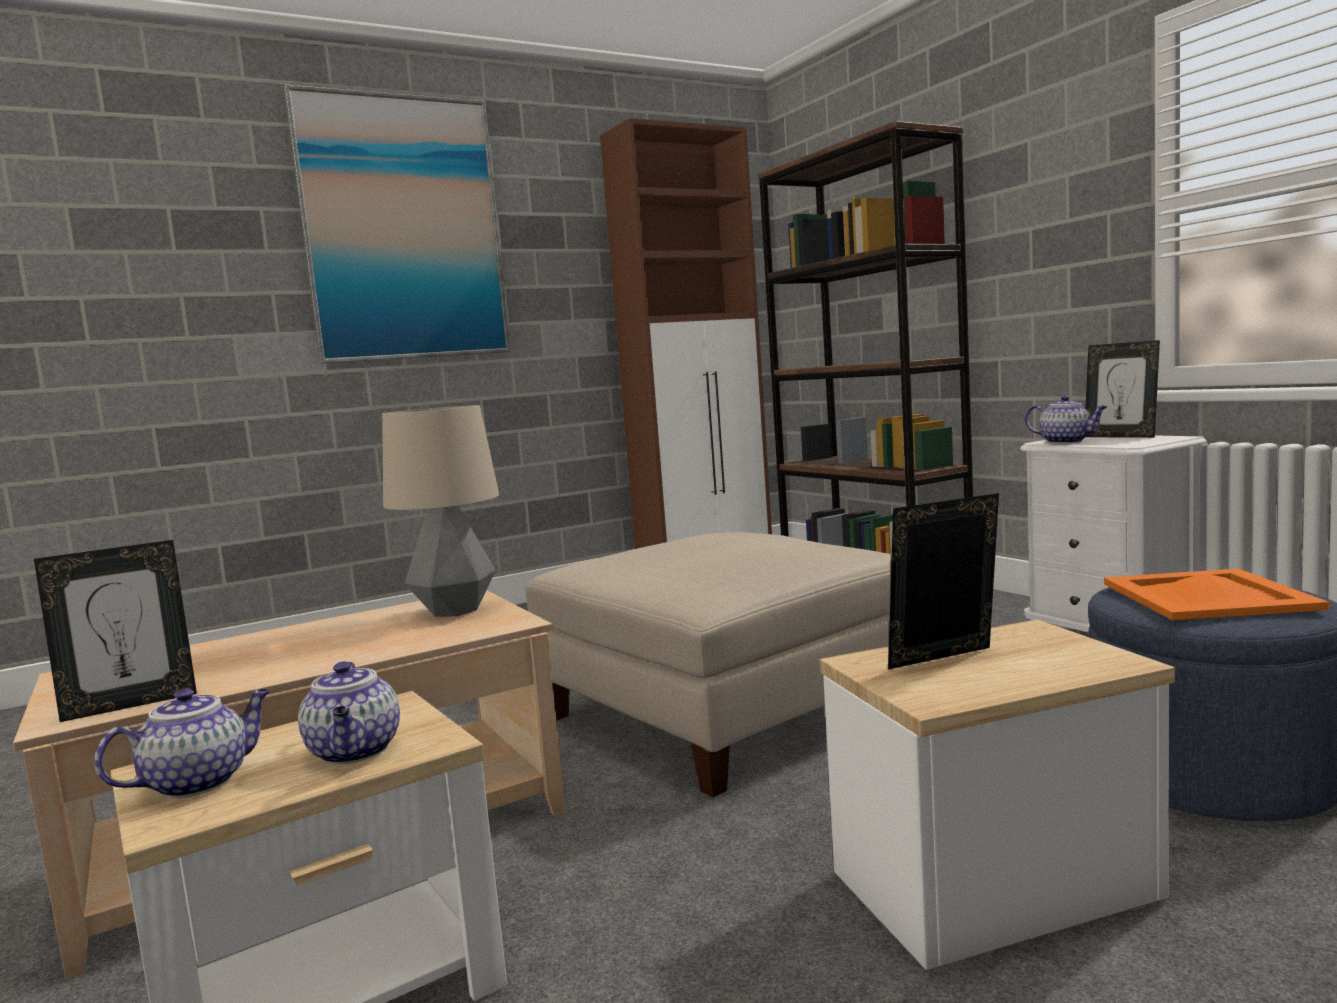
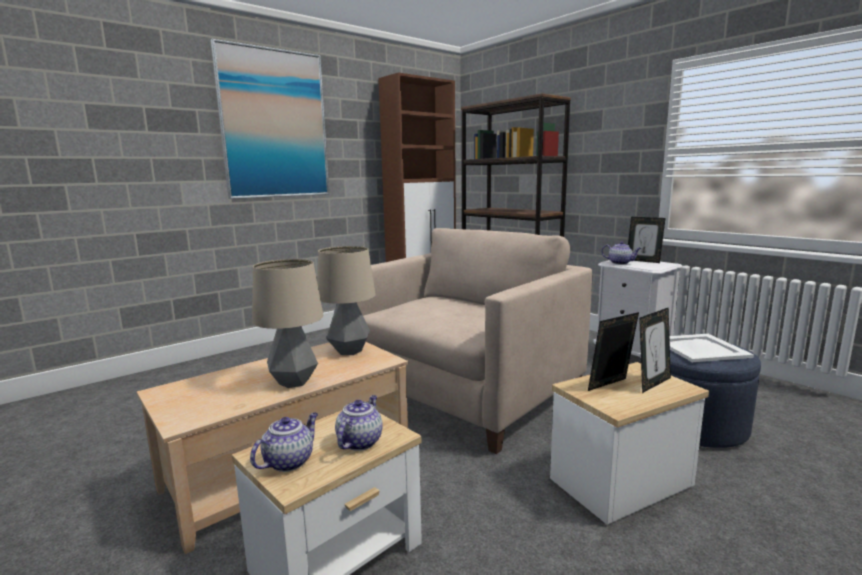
camera: 10 degrees left, 5 degrees up
picture frame [34,540,197,722] -> picture frame moved to [639,307,671,393]
teapot [298,661,400,764] -> teapot turned 135 degrees counterclockwise [335,395,382,451]
beige ottoman [525,532,892,797] -> beige armchair [356,228,592,454]
orange tray [1104,569,1329,620] -> white tray [669,334,754,362]
none -> table lamp [252,259,323,388]

